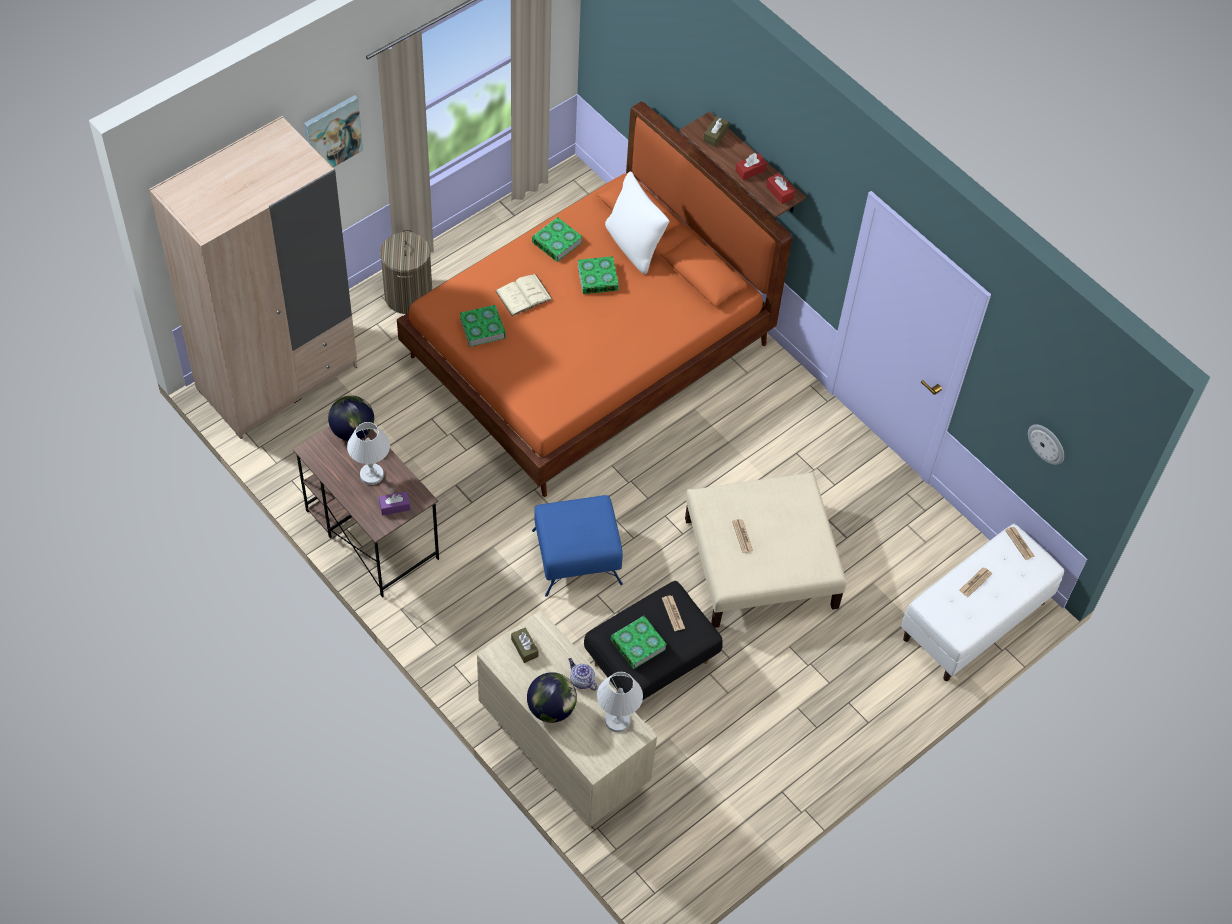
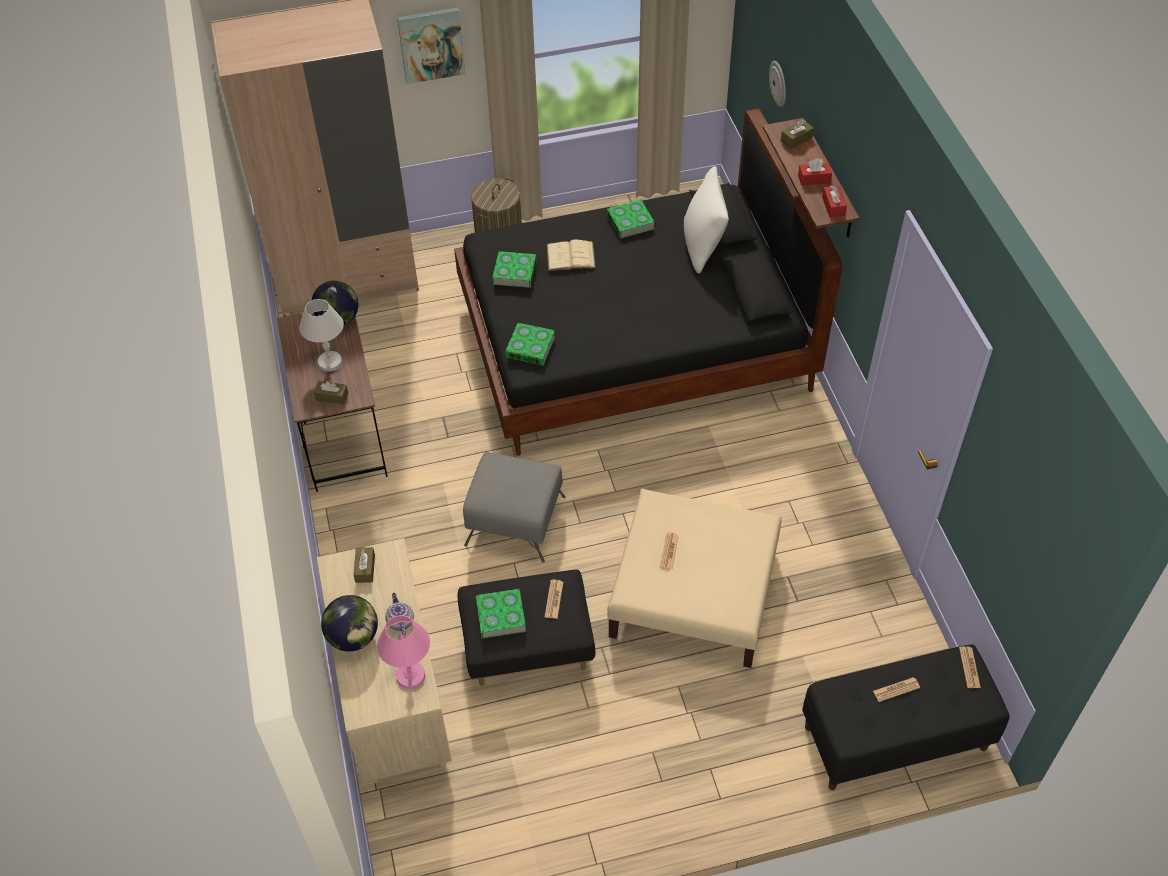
camera: 30 degrees right, 5 degrees down
purple tissue box [379,491,410,515] -> brown tissue box [314,381,348,405]
orange bed [397,101,792,497] -> black bed [454,109,842,456]
blue ottoman [532,495,623,596] -> grey ottoman [463,452,566,562]
book [578,256,619,294] -> book moved to [505,323,555,366]
white table lamp [597,672,643,732] -> pink table lamp [377,615,430,689]
white bench [901,524,1064,681] -> black bench [802,644,1010,790]
wall clock [1028,424,1064,465] -> wall clock moved to [769,61,786,107]

